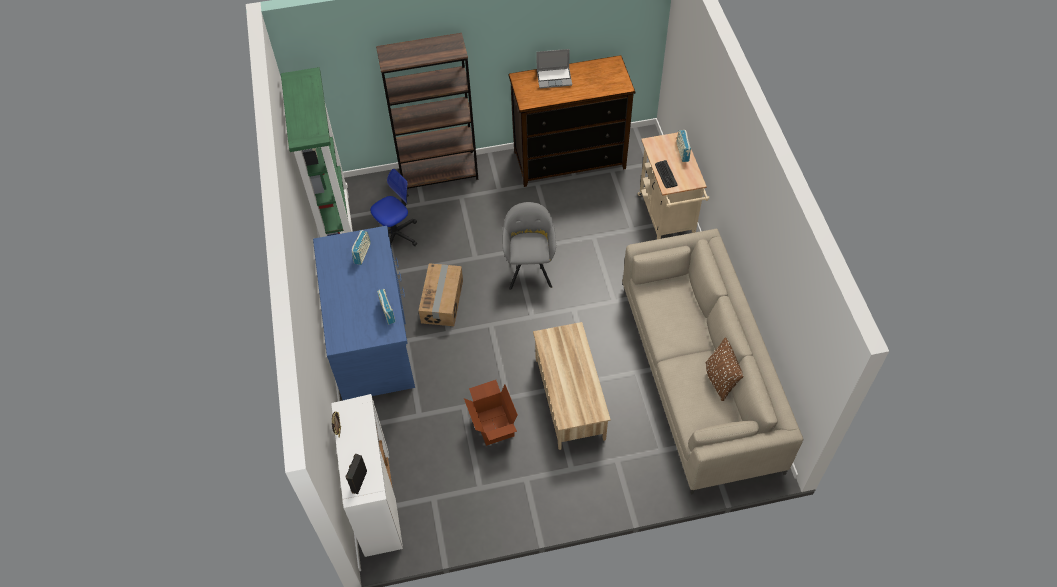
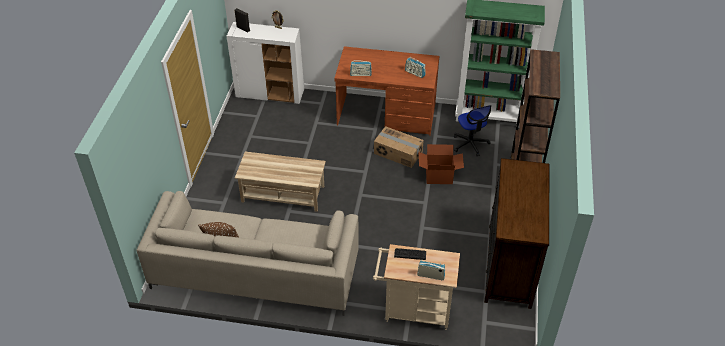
camera: 110 degrees right, 10 degrees down
blue desk [313,226,415,400] -> brown desk [334,46,439,136]
cardboard box [464,380,518,446] -> cardboard box moved to [419,144,464,184]
grey armchair [503,202,556,290] -> none
laptop [536,49,572,88] -> none

